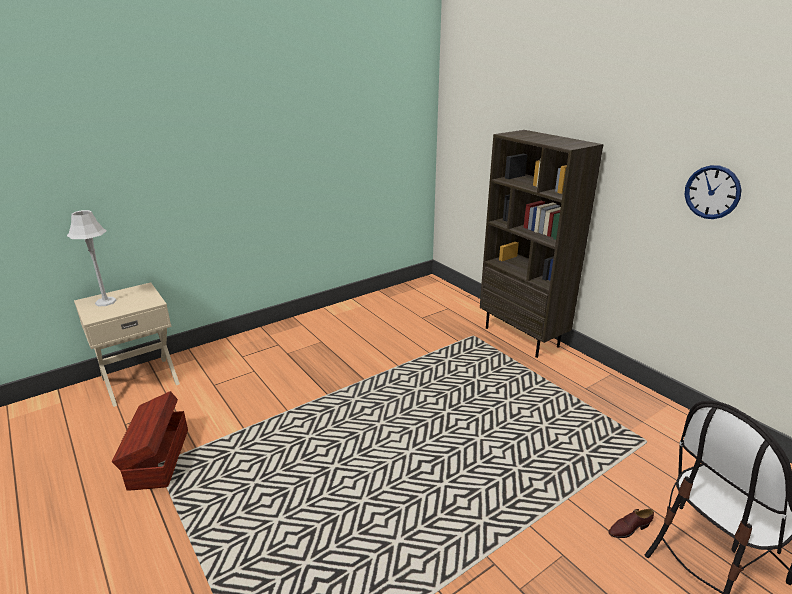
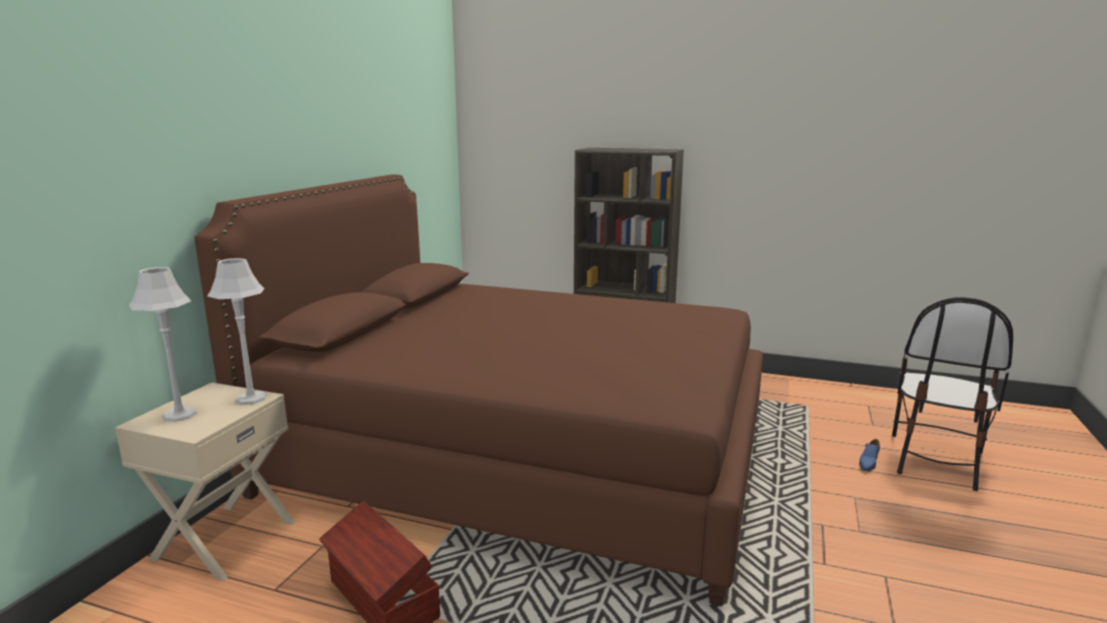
camera: 35 degrees left, 10 degrees down
brown shoe [608,509,654,538] -> blue shoe [859,439,880,471]
wall clock [685,165,741,219] -> none
none -> brown bed [194,174,763,606]
none -> grey table lamp [207,258,267,405]

